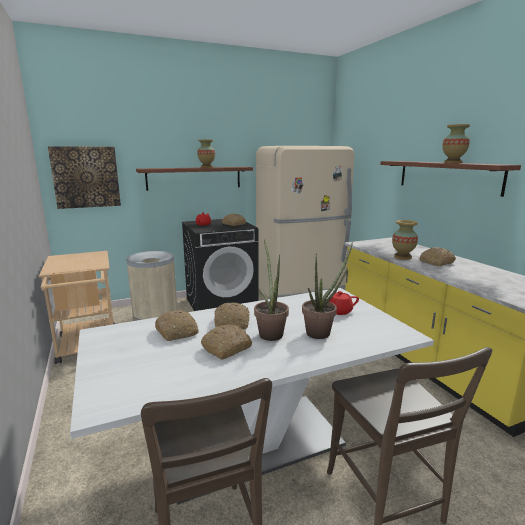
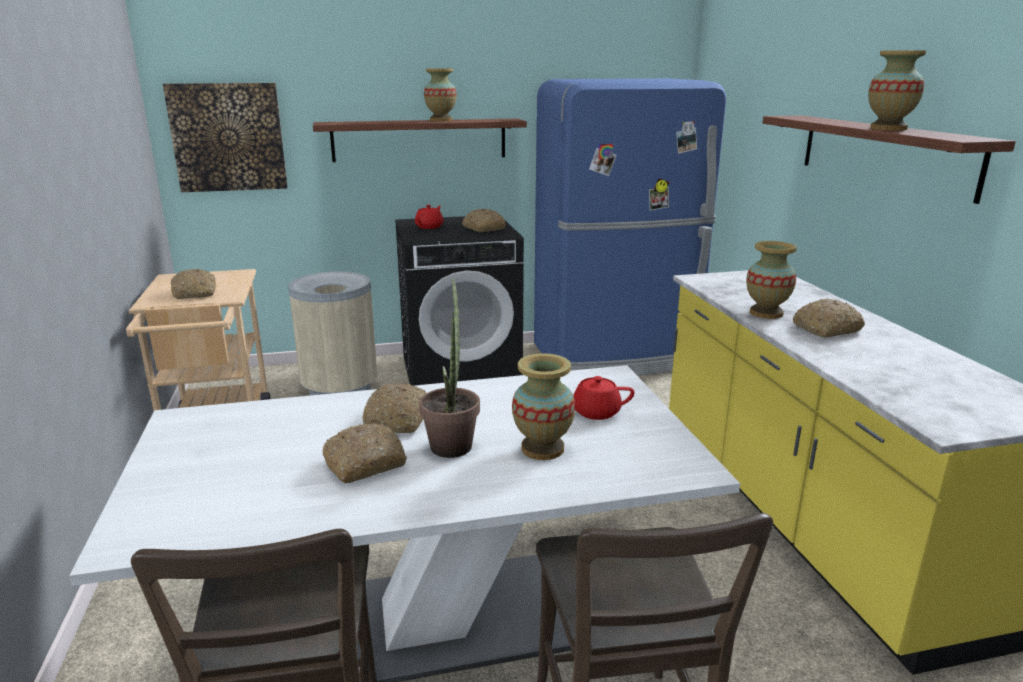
camera: 10 degrees right, 5 degrees up
bread [155,310,199,341] -> bread moved to [171,269,216,299]
beige fridge [256,146,355,298] -> blue fridge [534,78,726,376]
potted plant [302,243,353,339] -> vase [512,353,575,460]

